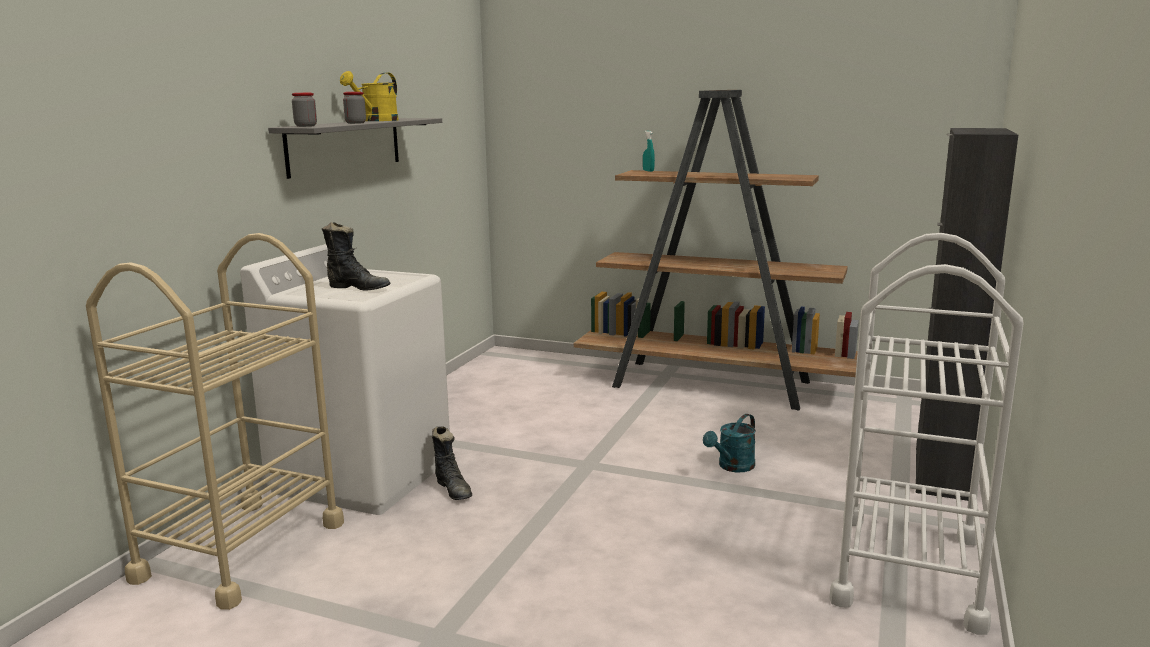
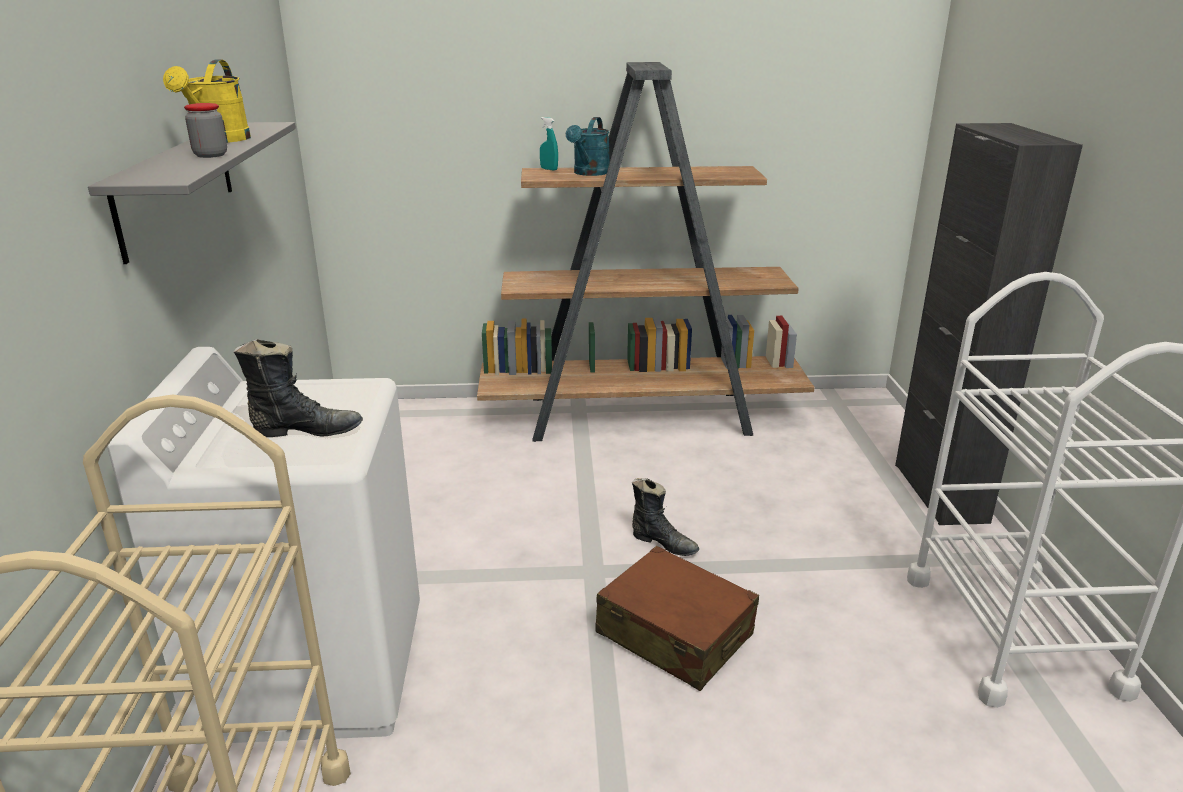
camera: 25 degrees left, 10 degrees up
jar [292,93,317,127] -> none
black boot [432,426,472,500] -> black boot moved to [632,478,699,556]
turquoise watering can [703,414,756,472] -> turquoise watering can moved to [566,117,609,176]
none -> brown suitcase [595,546,759,691]

